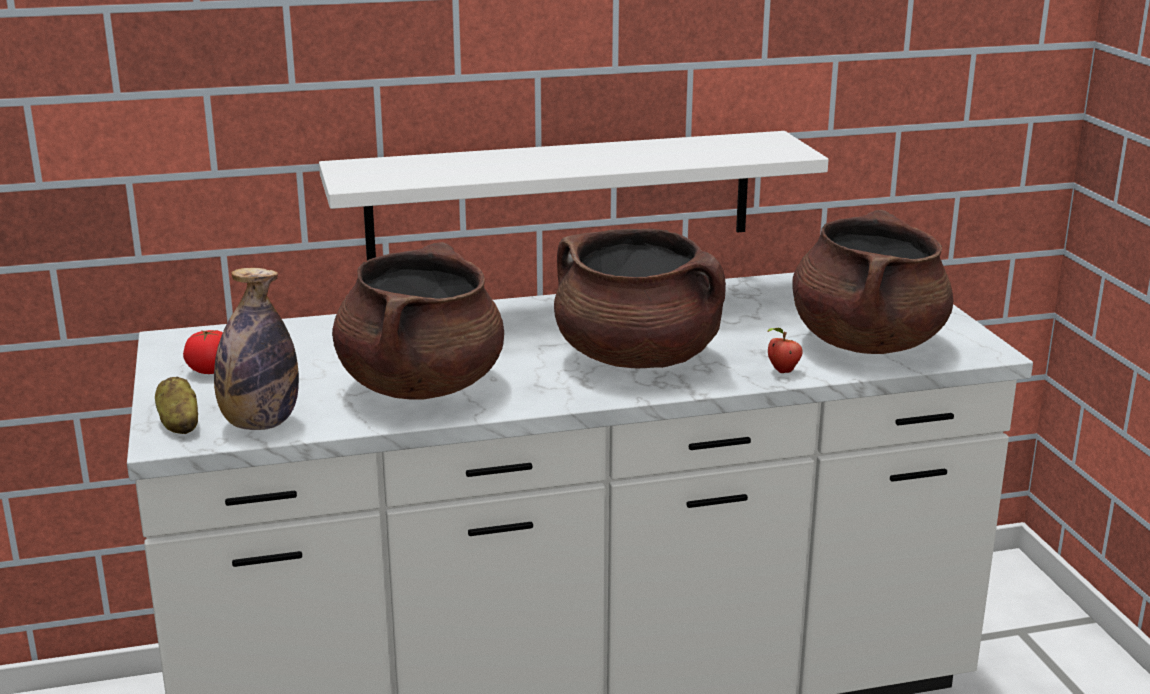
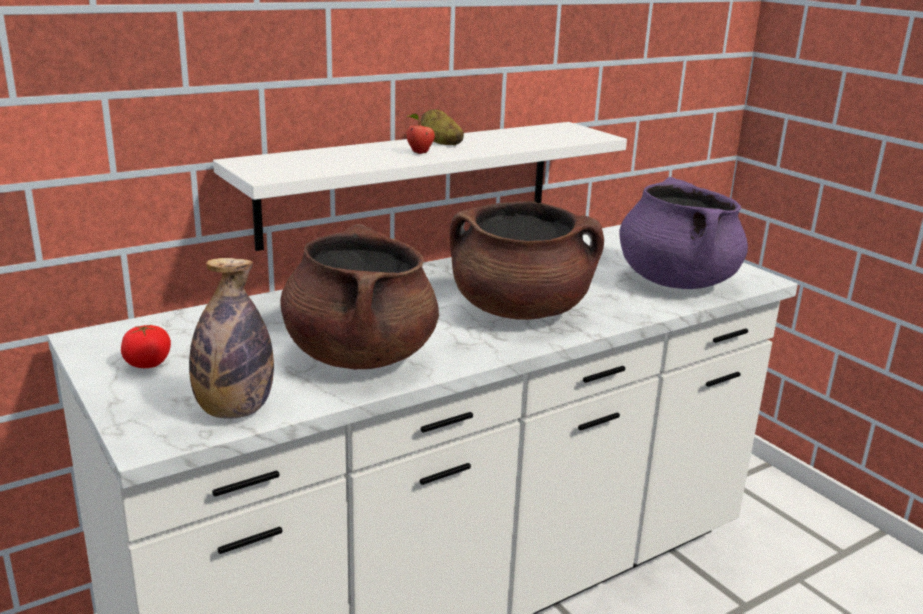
camera: 20 degrees left, 0 degrees up
potato [155,377,198,434] -> potato moved to [421,109,464,145]
apple [767,328,803,373] -> apple moved to [406,114,435,154]
brown cooking pot [792,210,953,354] -> purple cooking pot [620,177,748,289]

